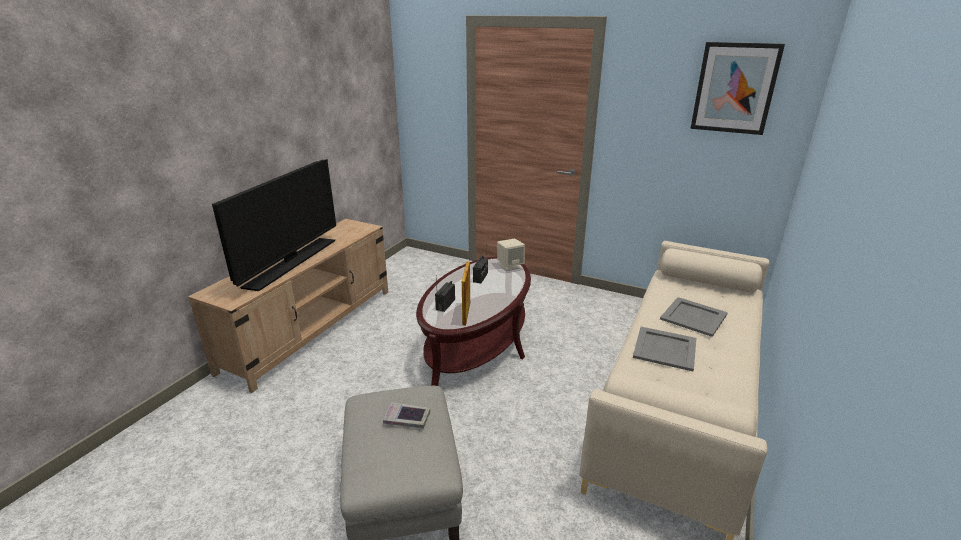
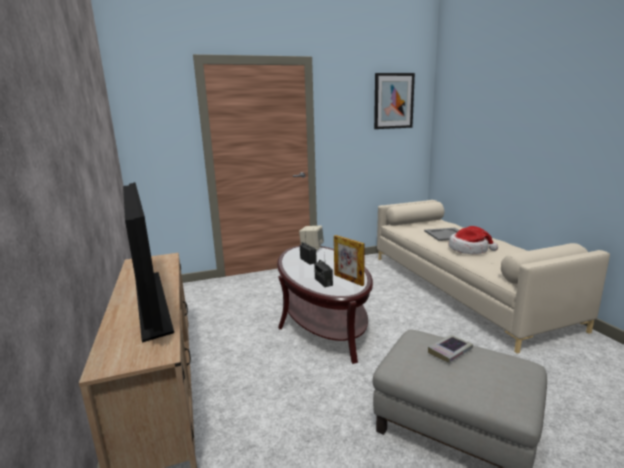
camera: 45 degrees left, 10 degrees down
grey tray [633,327,696,371] -> hat [449,226,498,254]

